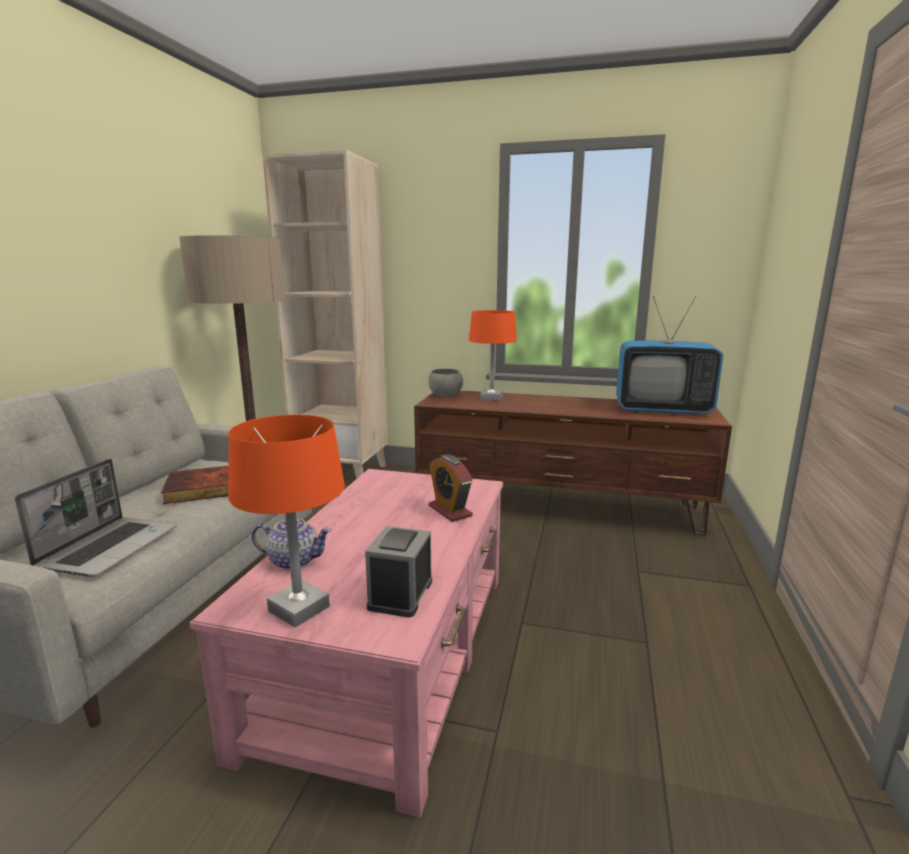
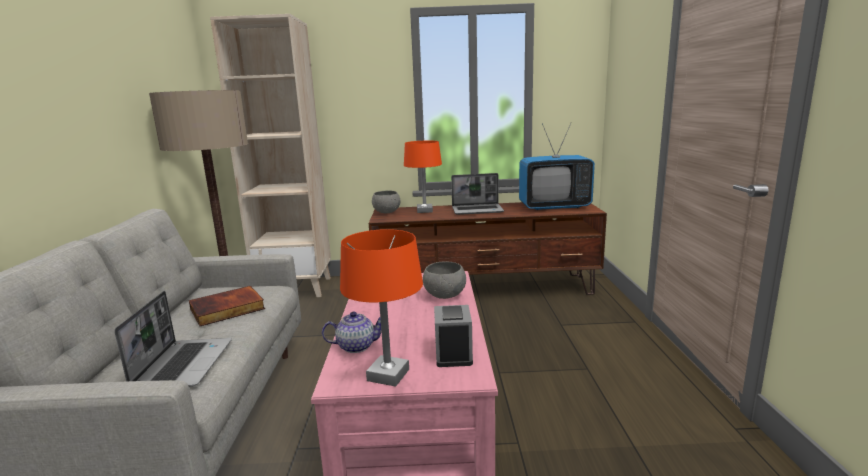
camera: 15 degrees left, 0 degrees up
alarm clock [429,454,473,522] -> grey bowl [423,262,466,299]
none -> laptop [451,173,504,215]

